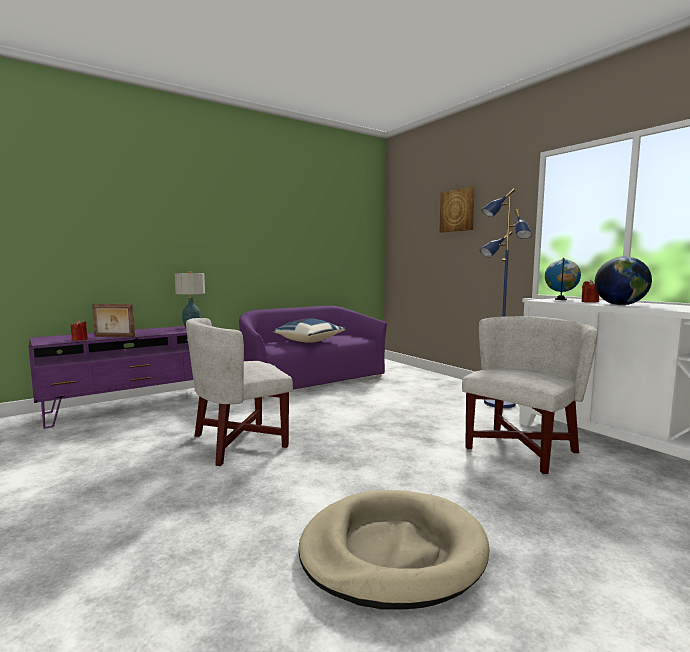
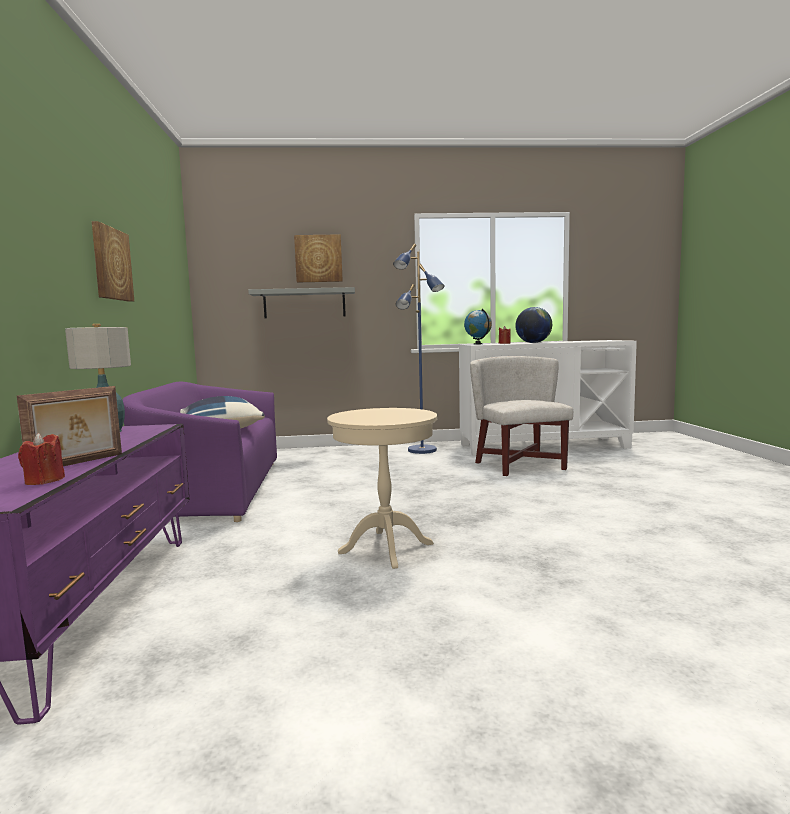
camera: 60 degrees left, 0 degrees up
white armchair [186,318,293,466] -> beige side table [327,408,437,569]
beige dog bed [298,490,490,610] -> none
none -> picture [92,221,134,301]
none -> grey shelf [248,287,355,318]

